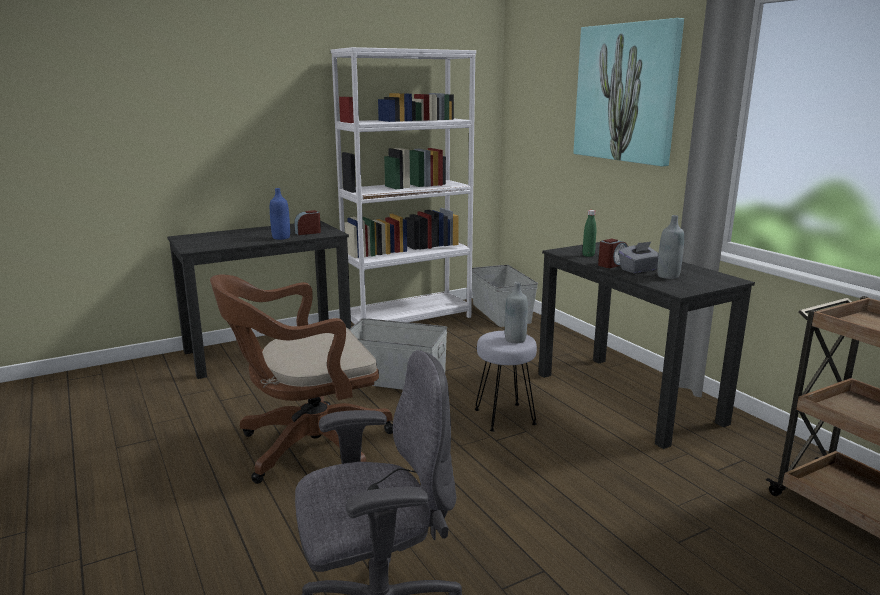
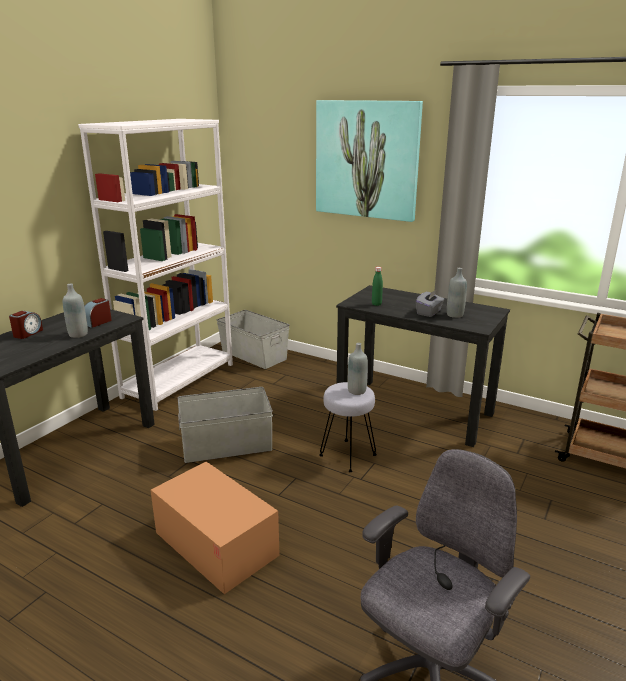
camera: 30 degrees left, 5 degrees up
brown office chair [210,274,393,484] -> cardboard box [151,462,280,594]
blue bottle [270,188,290,240] -> grey bottle [63,284,88,338]
alarm clock [598,239,628,268] -> alarm clock moved to [9,311,43,339]

